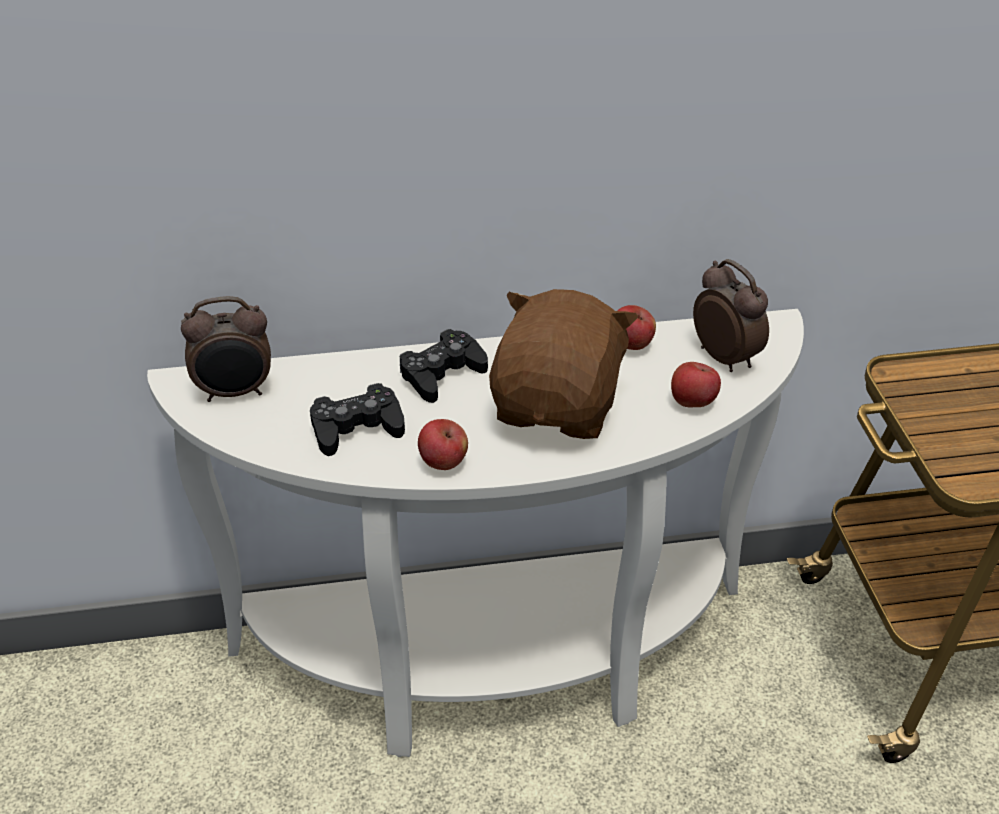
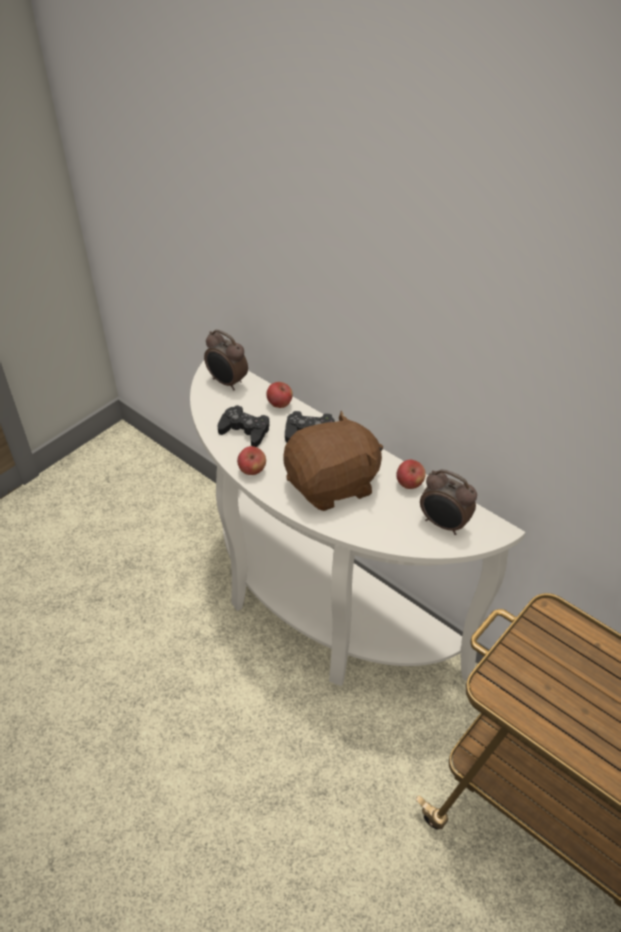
camera: 50 degrees right, 5 degrees up
apple [671,362,721,407] -> apple moved to [266,382,293,408]
alarm clock [693,259,769,372] -> alarm clock turned 105 degrees clockwise [420,469,477,535]

